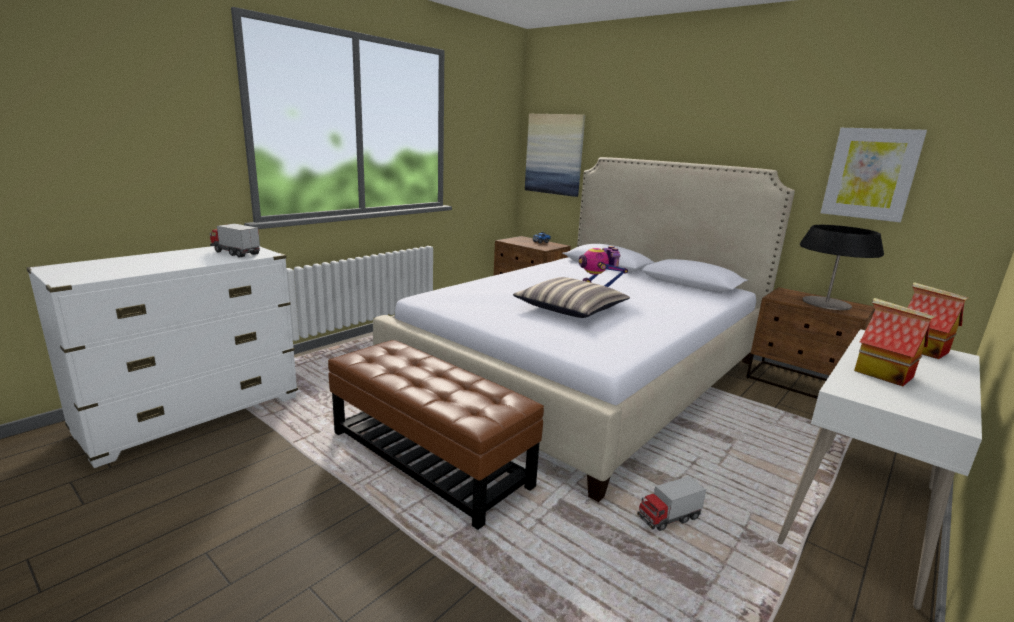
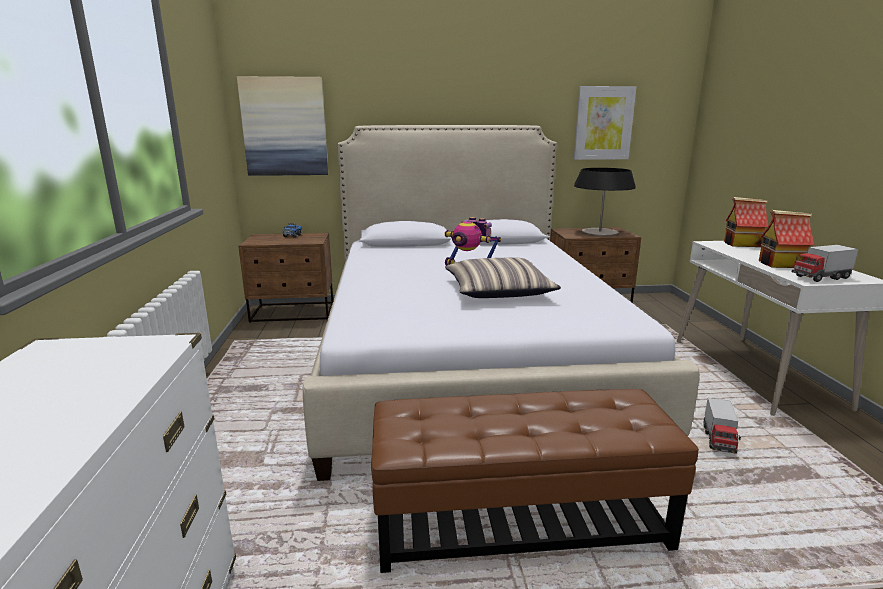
camera: 45 degrees left, 0 degrees up
toy truck [210,224,260,258] -> toy truck moved to [792,245,858,282]

